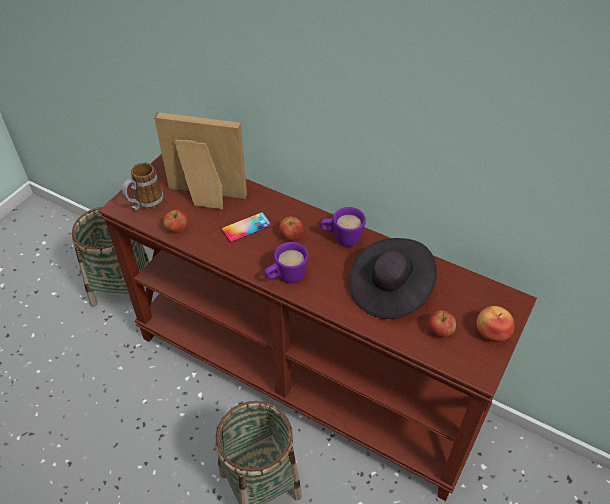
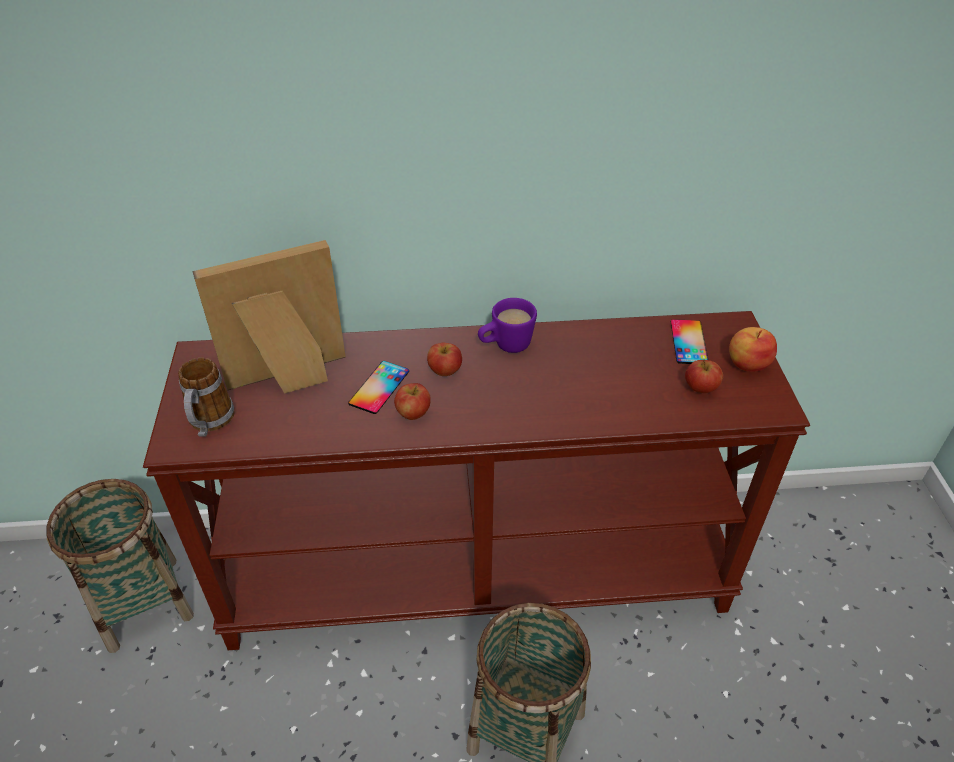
camera: 35 degrees left, 5 degrees down
apple [163,210,188,234] -> apple moved to [394,383,431,420]
purple mug [264,242,308,284] -> none
black hat [349,238,437,319] -> none
none -> phone [671,319,708,364]

